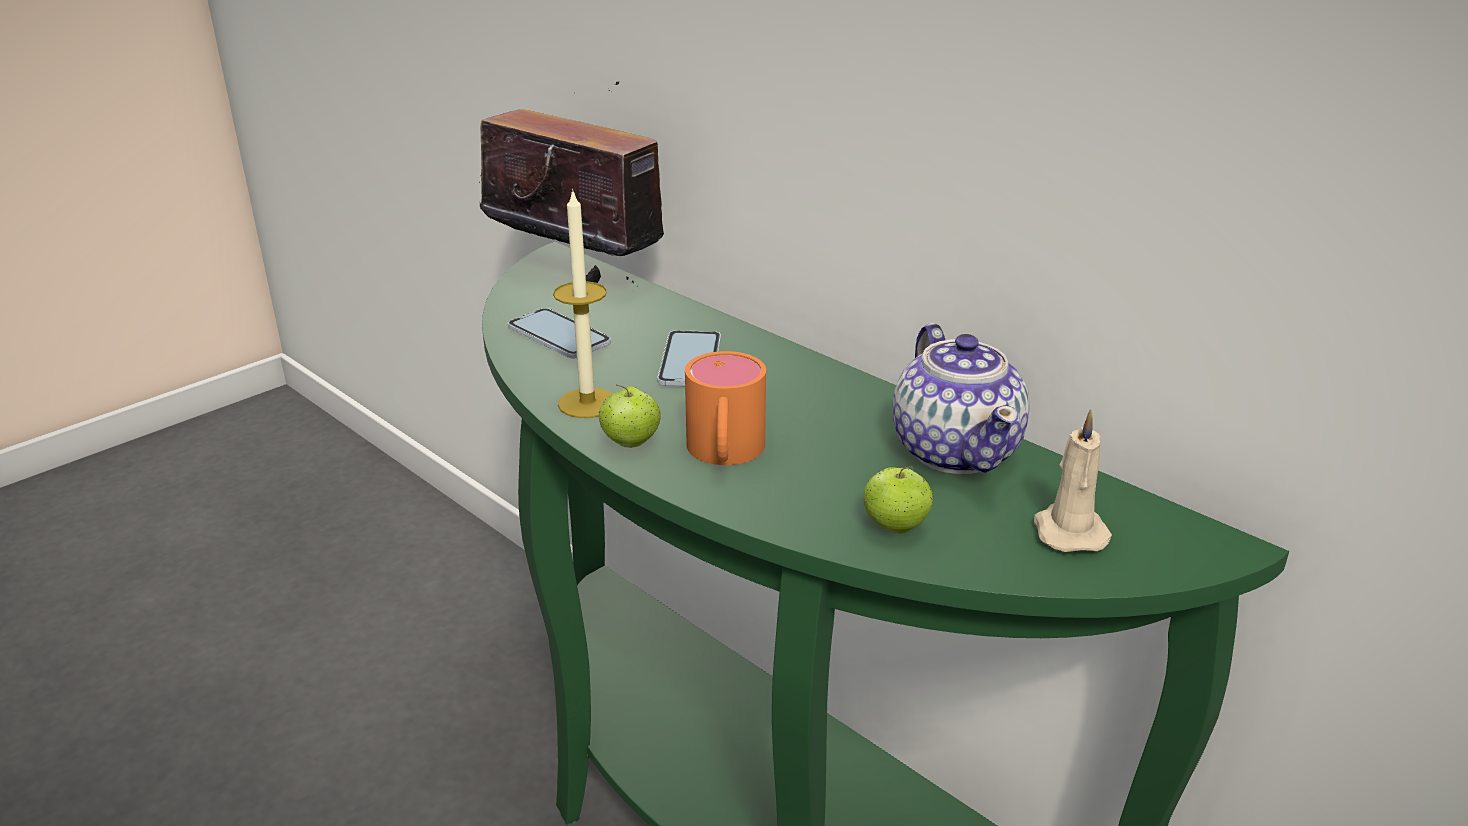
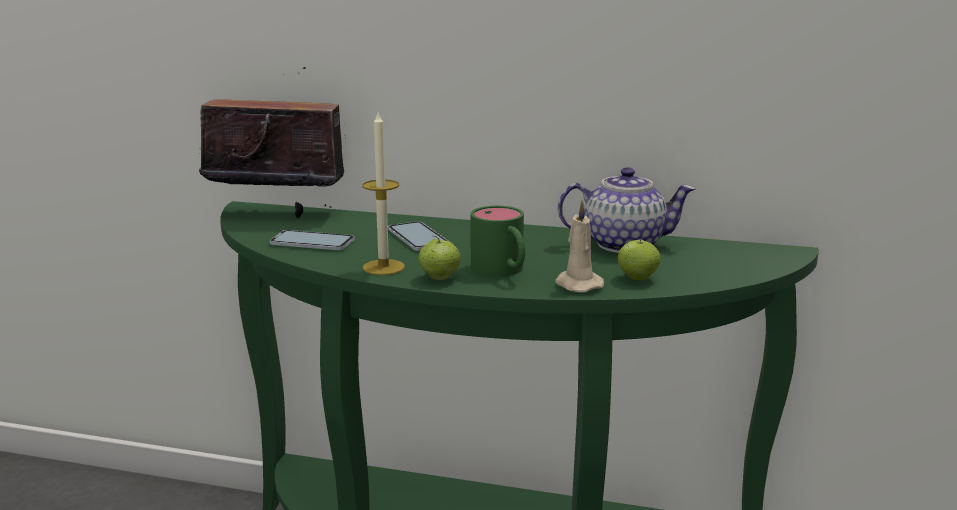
camera: 30 degrees left, 10 degrees down
orange mug [685,351,766,465] -> green mug [471,206,525,277]
teapot [892,323,1030,474] -> teapot turned 45 degrees counterclockwise [558,167,696,253]
beige candle [1034,409,1112,552] -> beige candle moved to [555,200,604,292]

